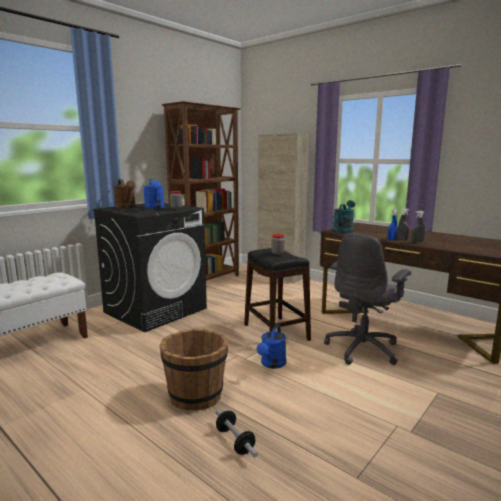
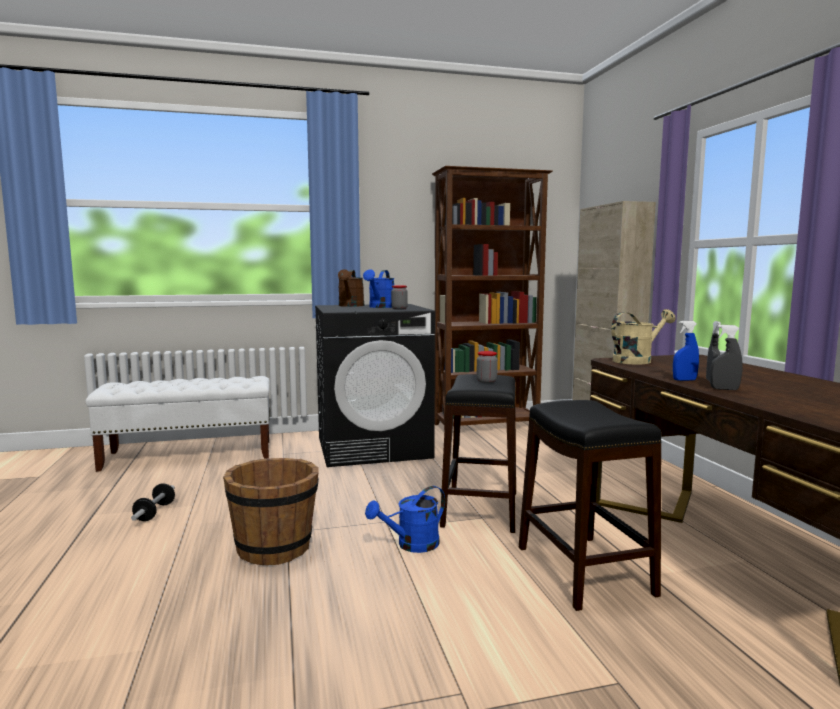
camera: 35 degrees right, 5 degrees down
dumbbell [216,410,258,457] -> dumbbell moved to [131,483,175,521]
grey office chair [324,233,411,365] -> black stool [519,400,662,611]
turquoise watering can [332,200,355,233] -> beige watering can [611,309,675,364]

